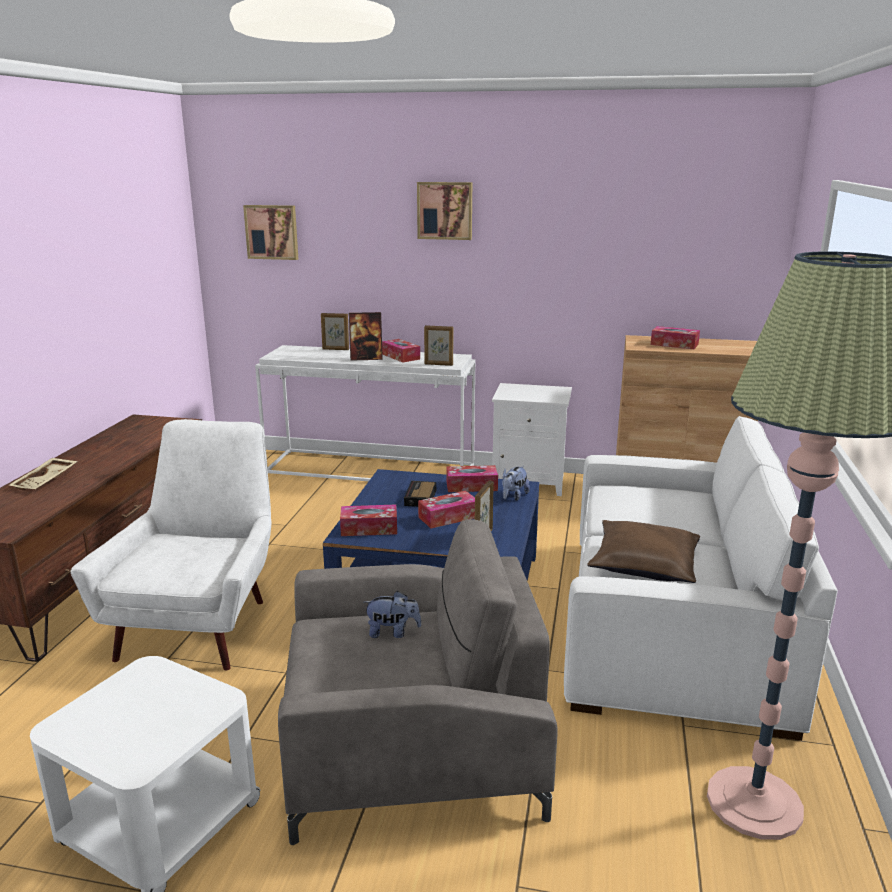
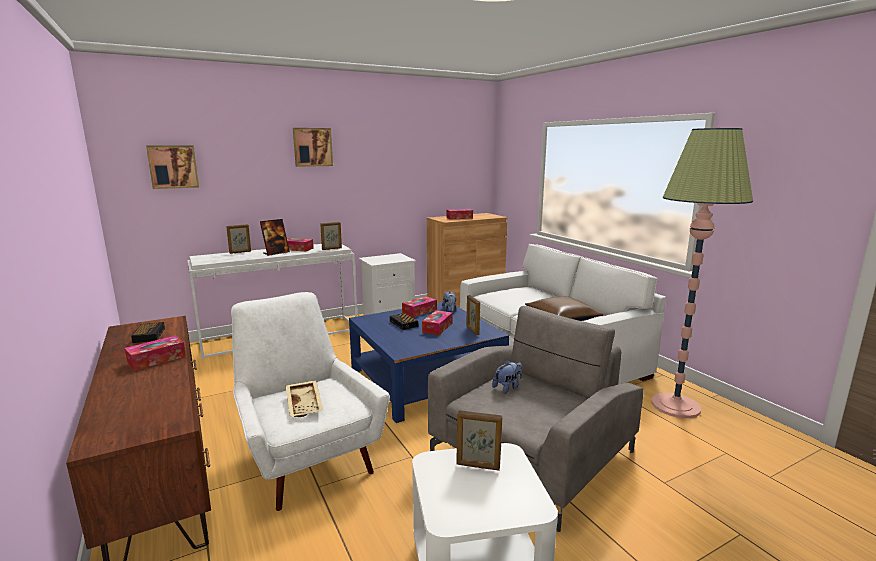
camera: 40 degrees left, 5 degrees down
beige tray [8,458,78,490] -> beige tray moved to [286,380,323,417]
tissue box [340,505,397,536] -> tissue box moved to [125,335,186,371]
none -> alarm clock [131,322,165,343]
none -> picture frame [456,410,502,471]

